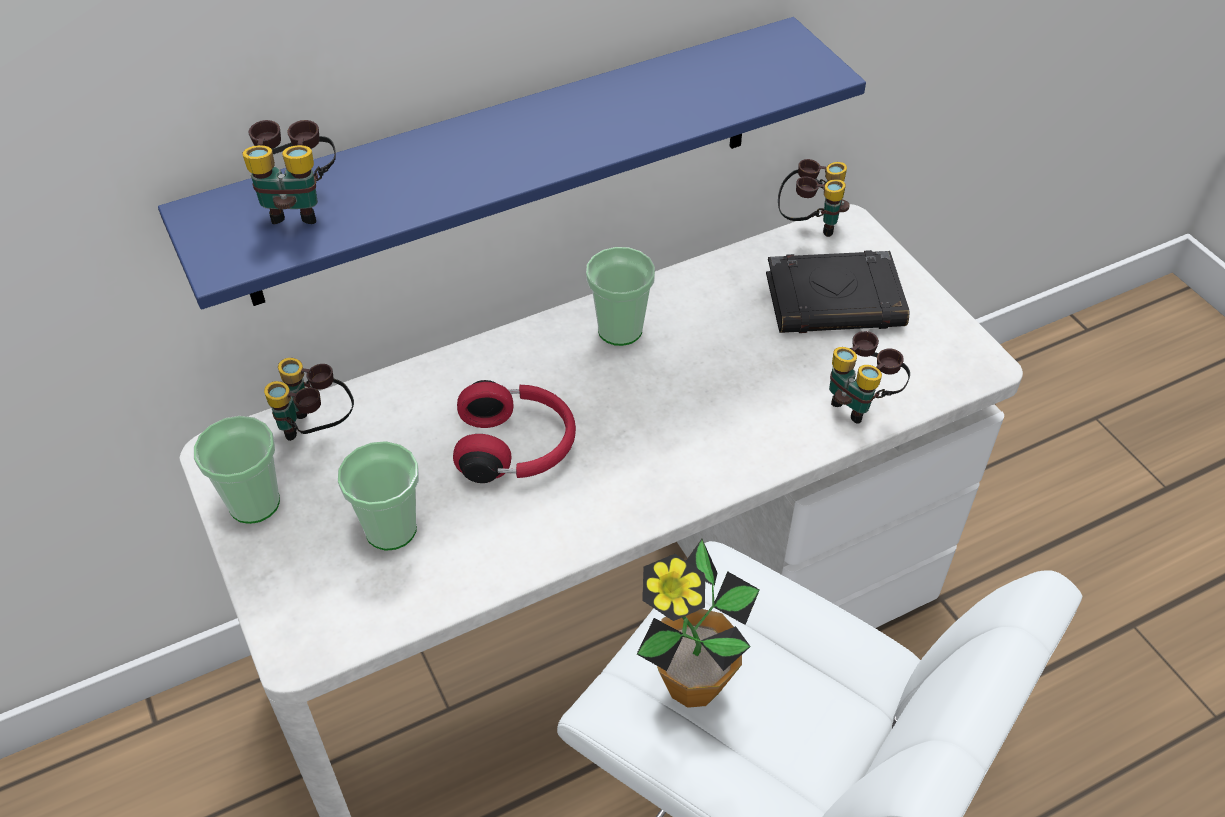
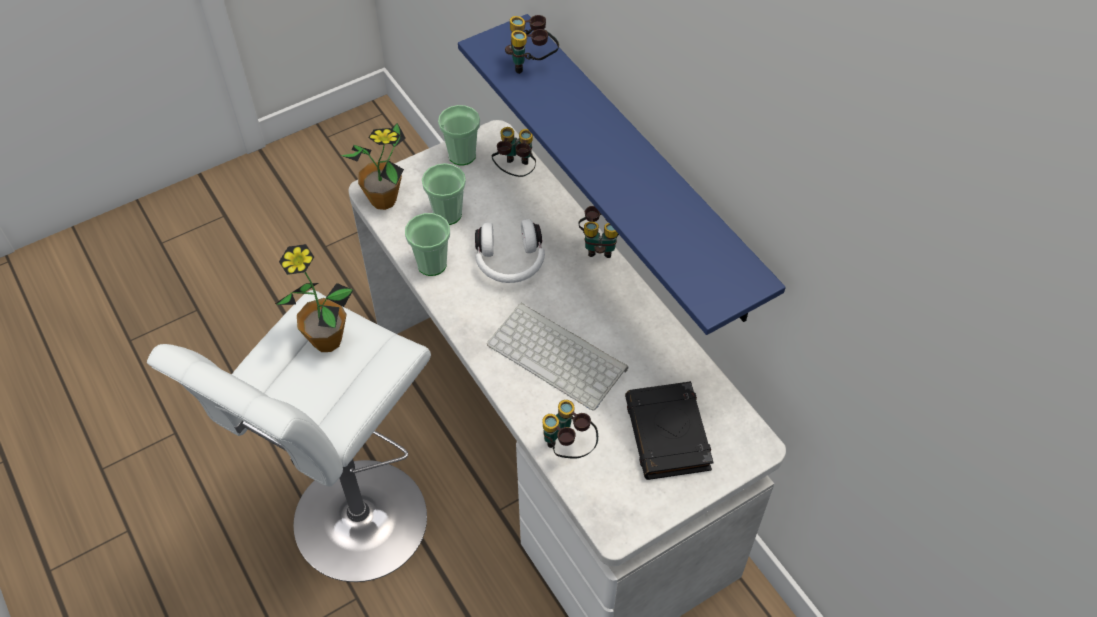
camera: 85 degrees right, 5 degrees up
red headphones [453,380,576,483] -> white headphones [475,219,545,283]
cup [586,247,655,346] -> cup moved to [405,213,450,276]
binoculars [778,159,850,237] -> binoculars moved to [579,206,619,258]
none -> potted plant [340,123,406,210]
none -> keyboard [487,303,628,411]

